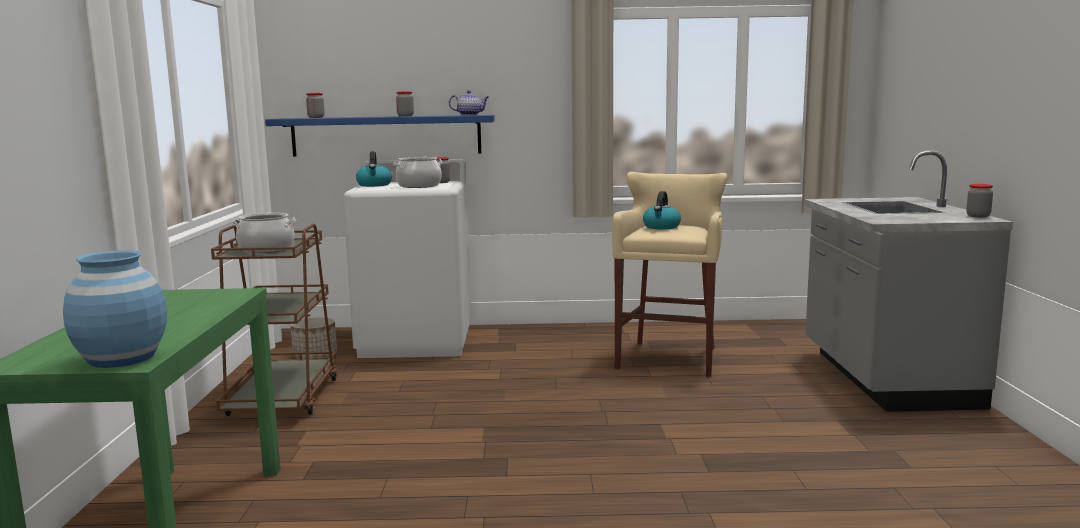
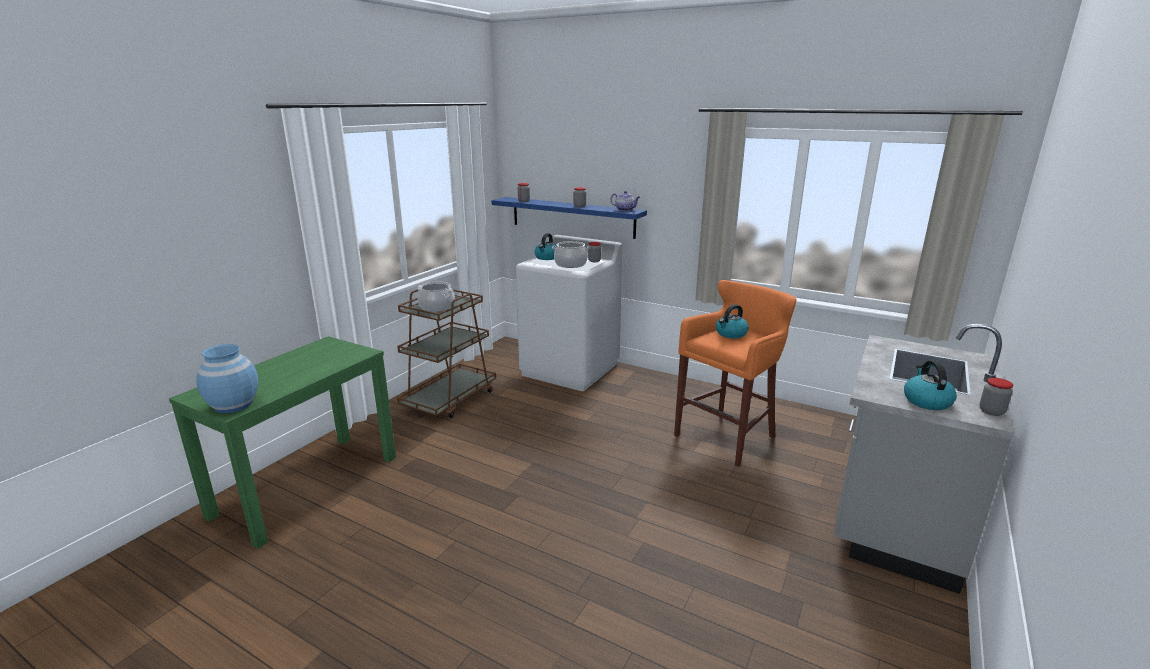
camera: 30 degrees right, 10 degrees up
planter [290,317,337,359] -> none
beige stool [612,172,727,377] -> orange stool [674,280,797,467]
none -> kettle [904,360,957,410]

